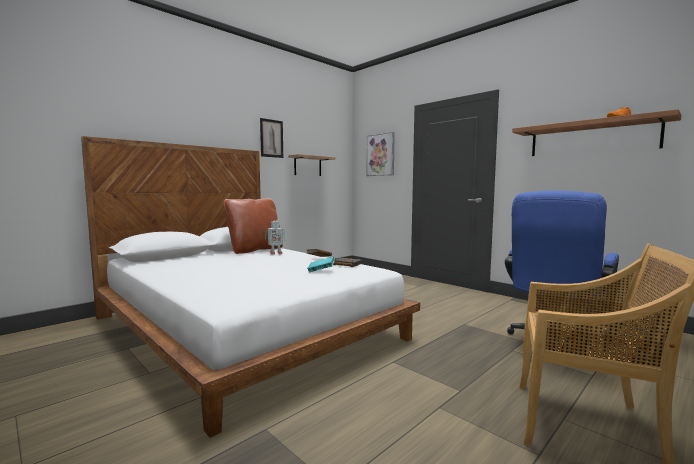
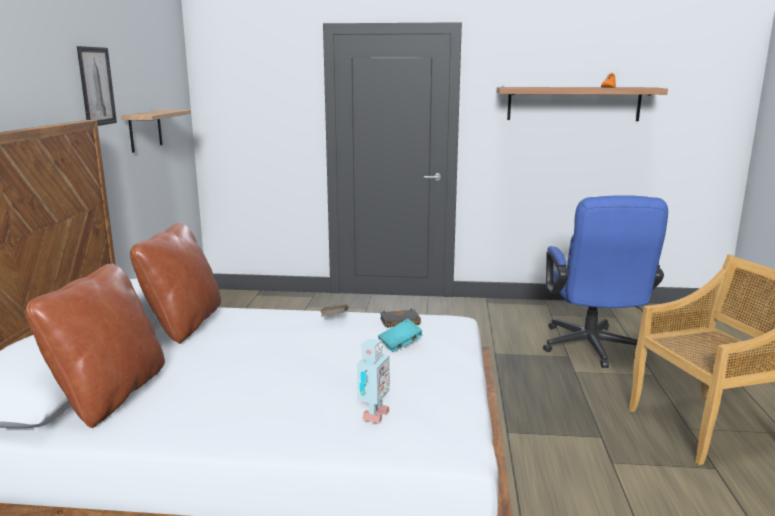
camera: 40 degrees left, 10 degrees up
toy robot [265,220,284,255] -> toy robot moved to [357,338,390,423]
picture [366,132,395,176] -> none
none -> brown pillow [25,264,165,428]

